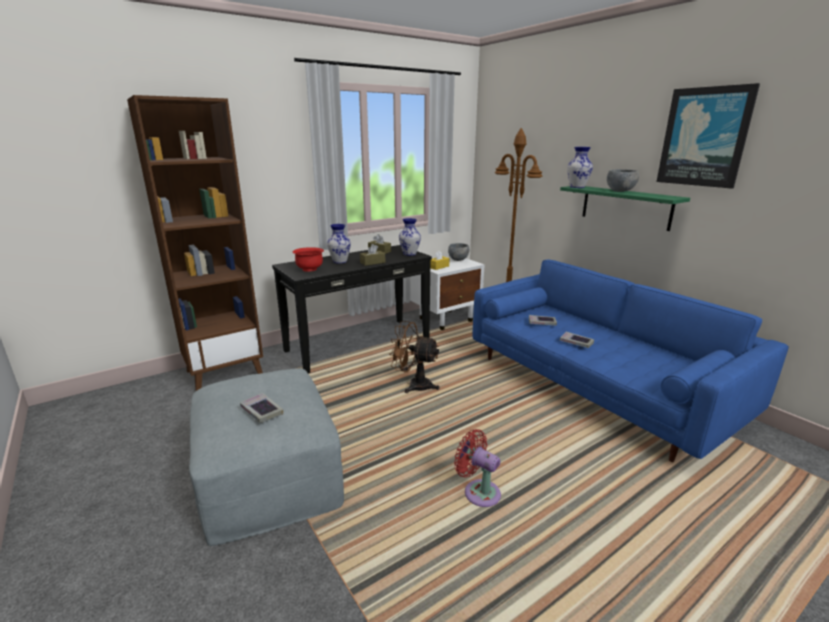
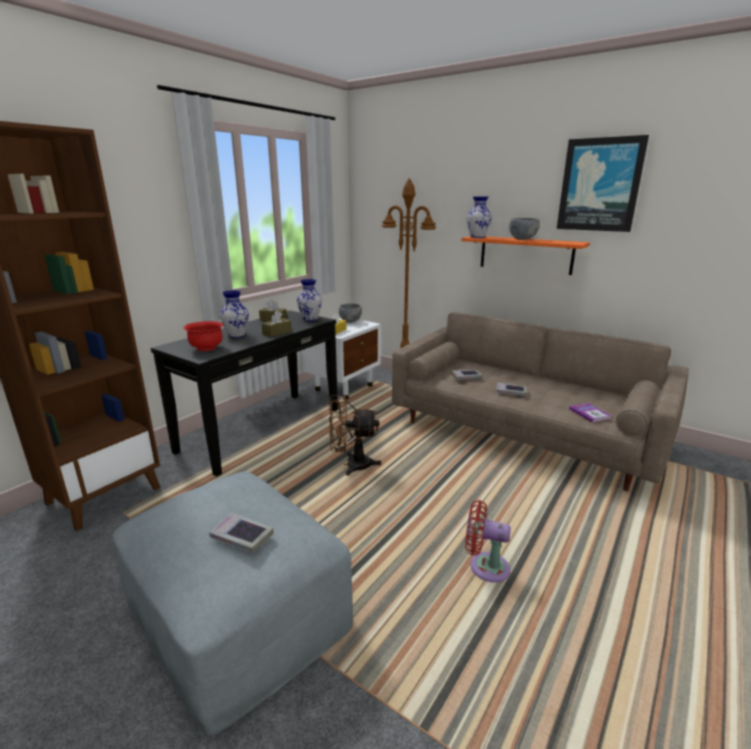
camera: 20 degrees left, 0 degrees up
blue sofa [472,259,789,462] -> beige sofa [392,312,689,491]
green shelf [560,186,690,231] -> orange shelf [461,236,590,275]
none -> book [569,403,611,423]

